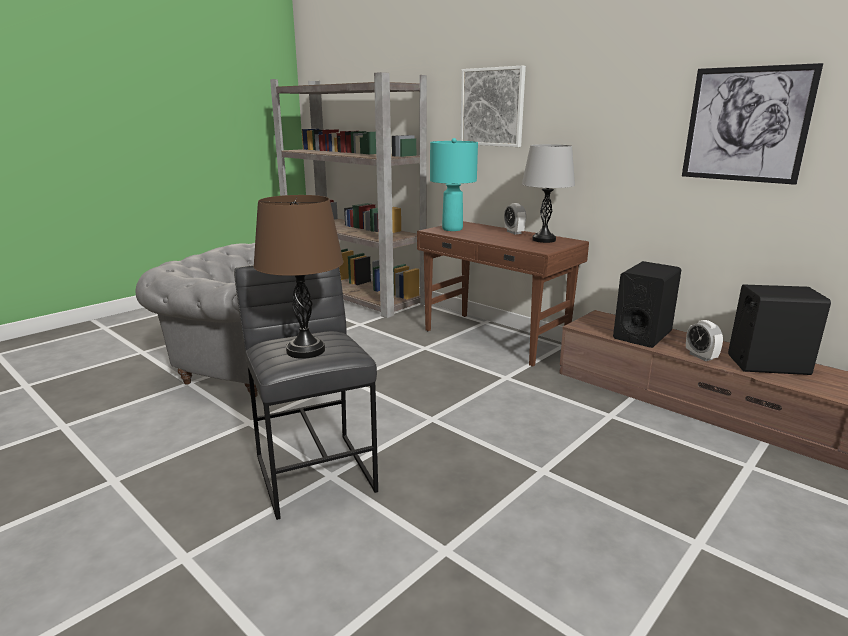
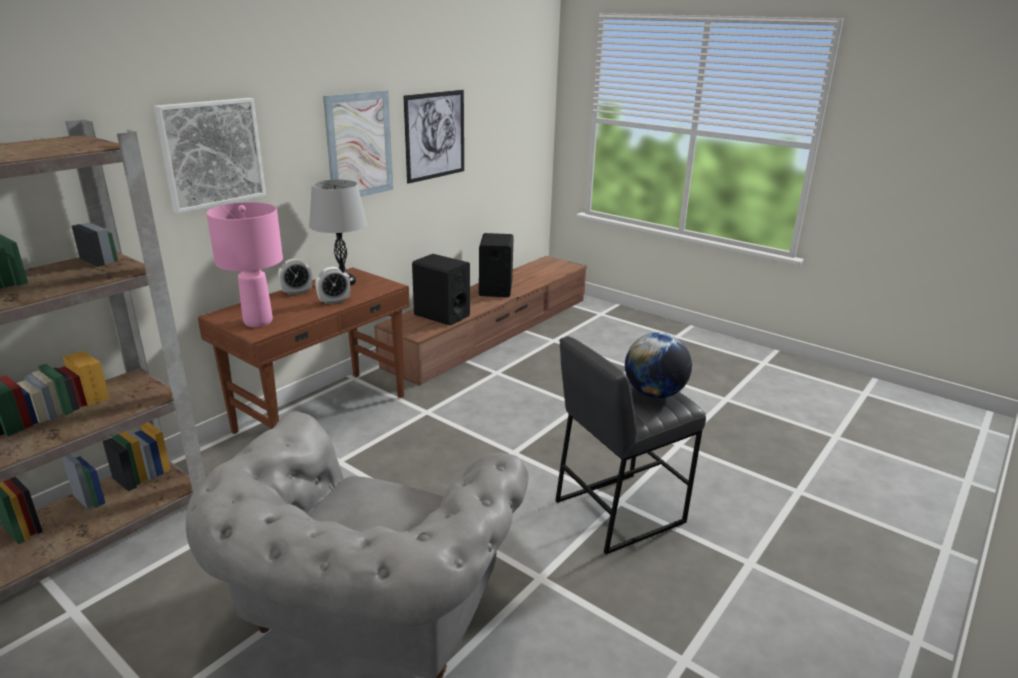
camera: 95 degrees left, 5 degrees up
brown table lamp [254,195,343,359] -> globe [625,333,692,398]
turquoise table lamp [430,138,478,231] -> pink table lamp [207,202,283,327]
alarm clock [686,320,723,361] -> alarm clock moved to [315,267,350,305]
none -> picture [323,90,393,197]

